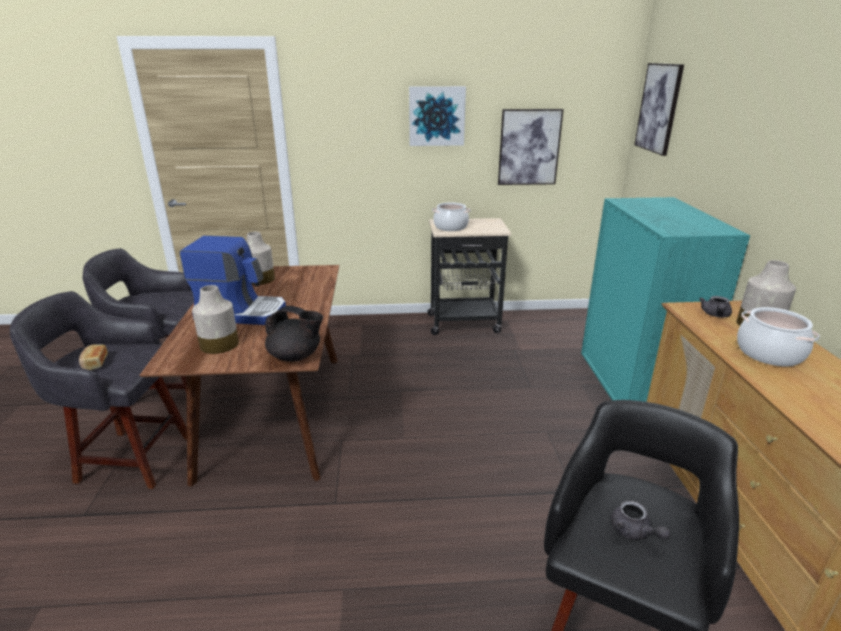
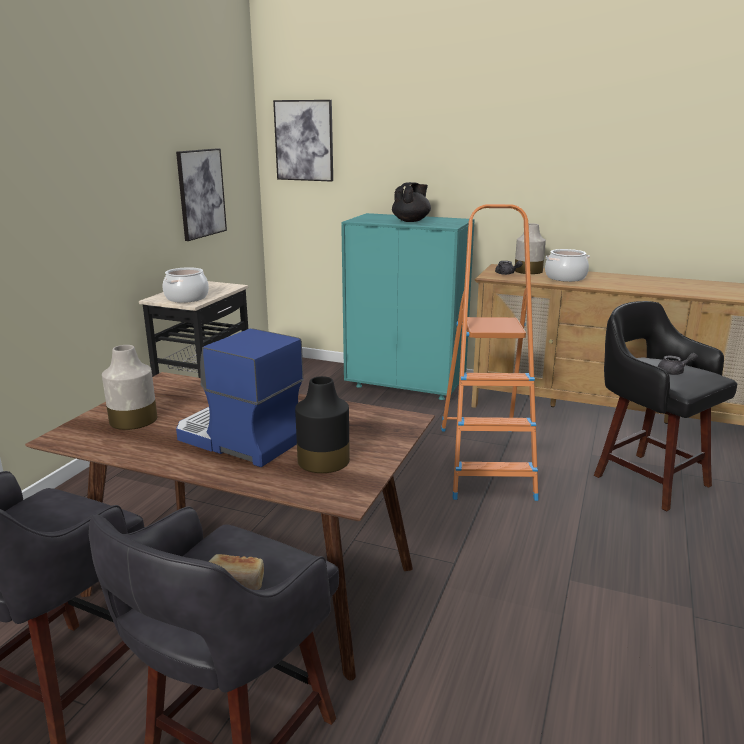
camera: 65 degrees left, 5 degrees down
coffee machine [180,235,286,325] -> coffee machine turned 90 degrees counterclockwise [176,328,304,467]
beige vase [192,285,239,354] -> black vase [295,376,350,473]
black teapot [265,306,323,361] -> black teapot moved to [392,182,431,222]
picture [409,86,466,146] -> none
none -> orange step ladder [441,204,539,501]

